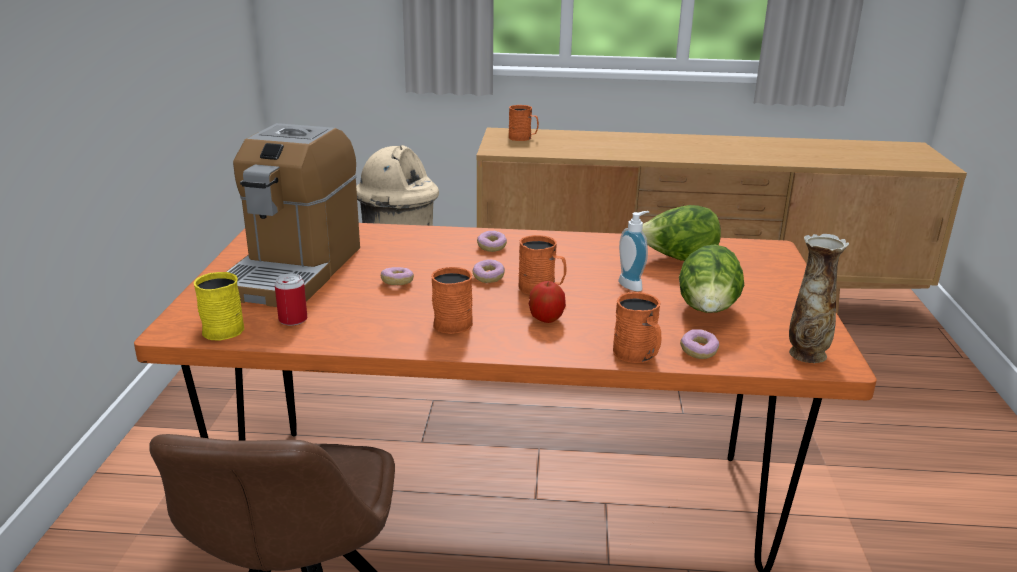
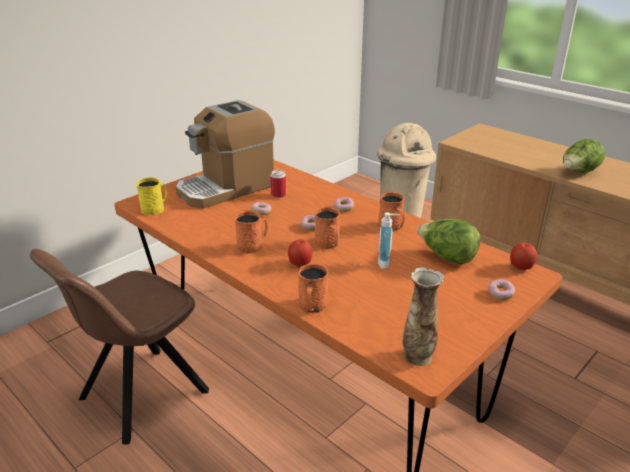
camera: 40 degrees right, 5 degrees up
can [275,273,307,326] -> can moved to [270,170,286,198]
orange mug [509,105,539,141] -> orange mug moved to [379,192,405,232]
lettuce [679,244,744,313] -> lettuce moved to [563,139,605,173]
donut [680,329,719,359] -> donut moved to [488,279,515,300]
none -> apple [510,242,537,270]

